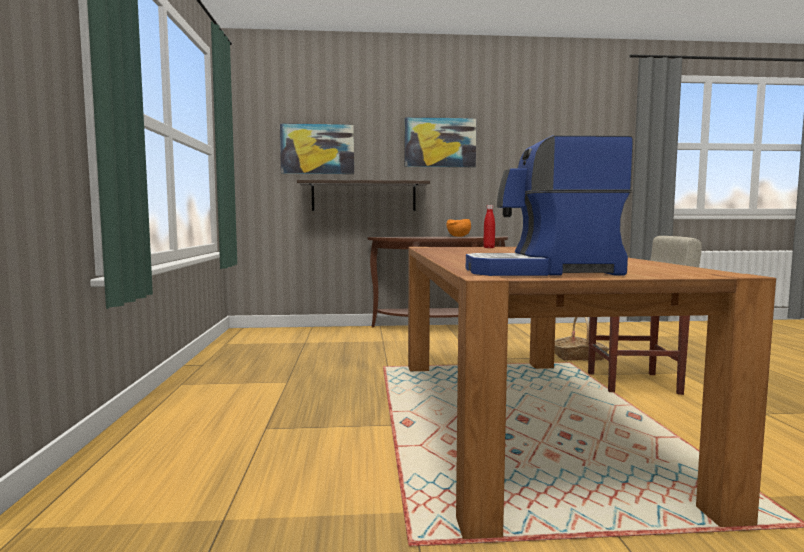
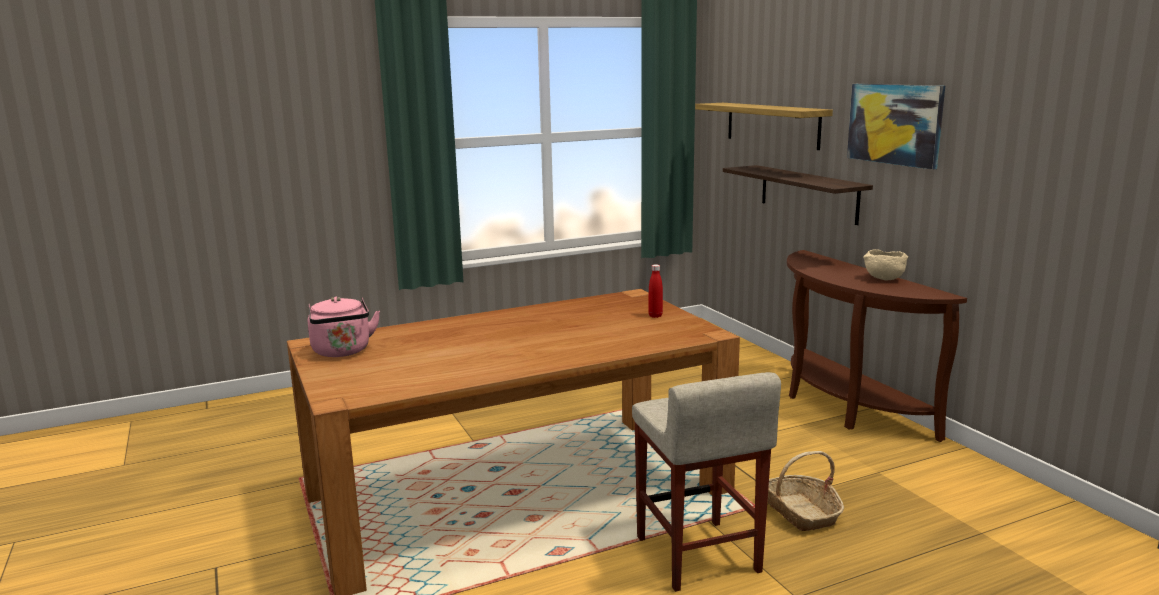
camera: 70 degrees right, 10 degrees up
picture [280,123,354,174] -> shelf [695,103,833,150]
orange bowl [446,219,471,237] -> beige bowl [863,249,908,280]
coffee machine [466,135,633,276] -> pink kettle [308,297,380,357]

